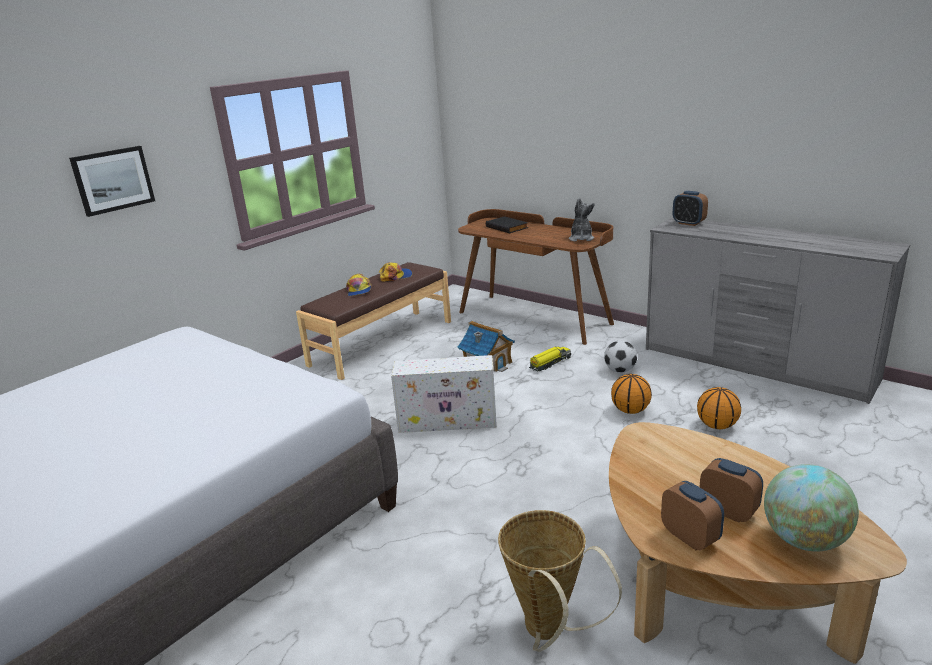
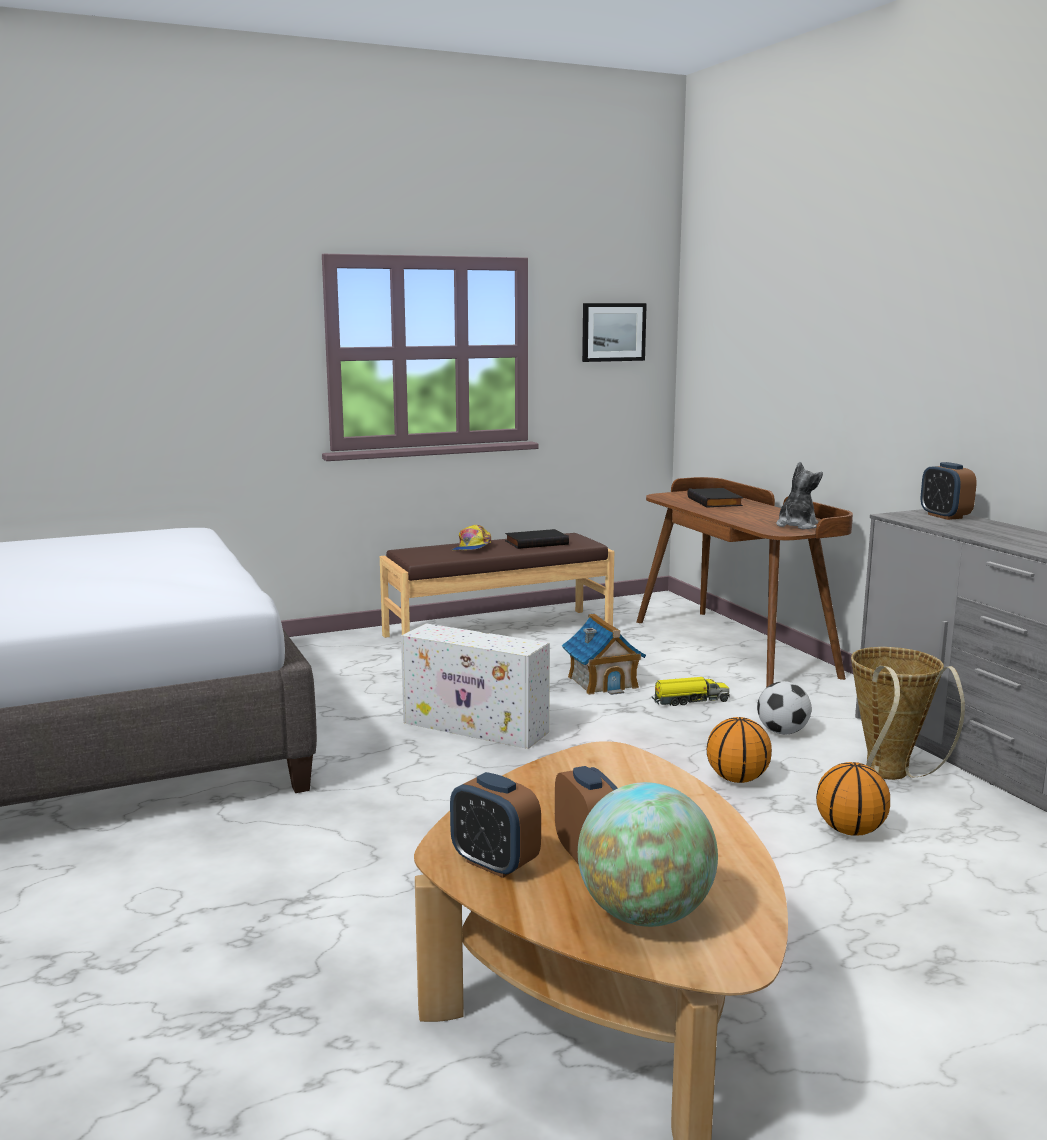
camera: 25 degrees right, 10 degrees down
picture [69,146,155,217] -> picture moved to [582,303,647,362]
cap [379,262,412,282] -> black book [505,529,569,549]
basket [498,510,622,652] -> basket moved to [851,647,965,780]
alarm clock [661,481,724,550] -> alarm clock turned 135 degrees clockwise [450,772,541,878]

